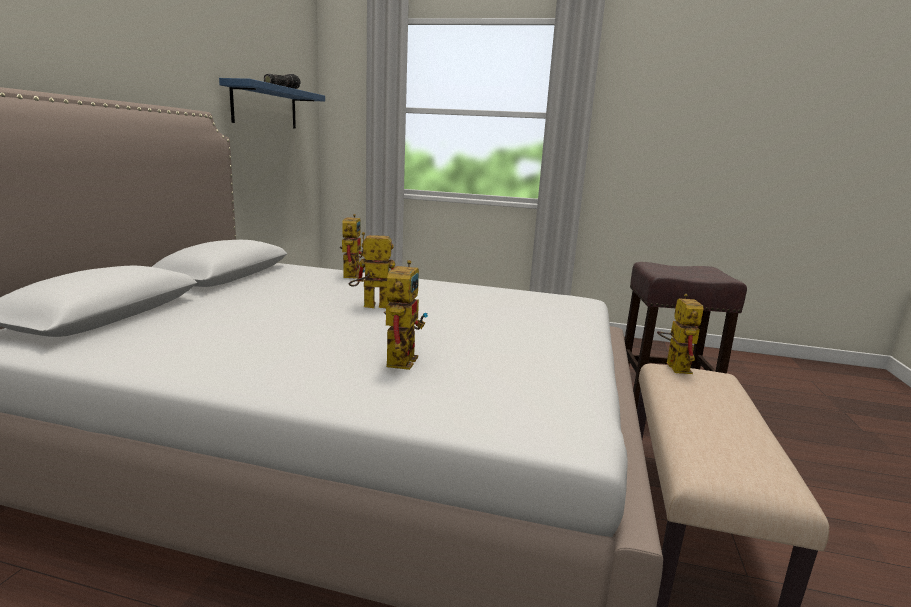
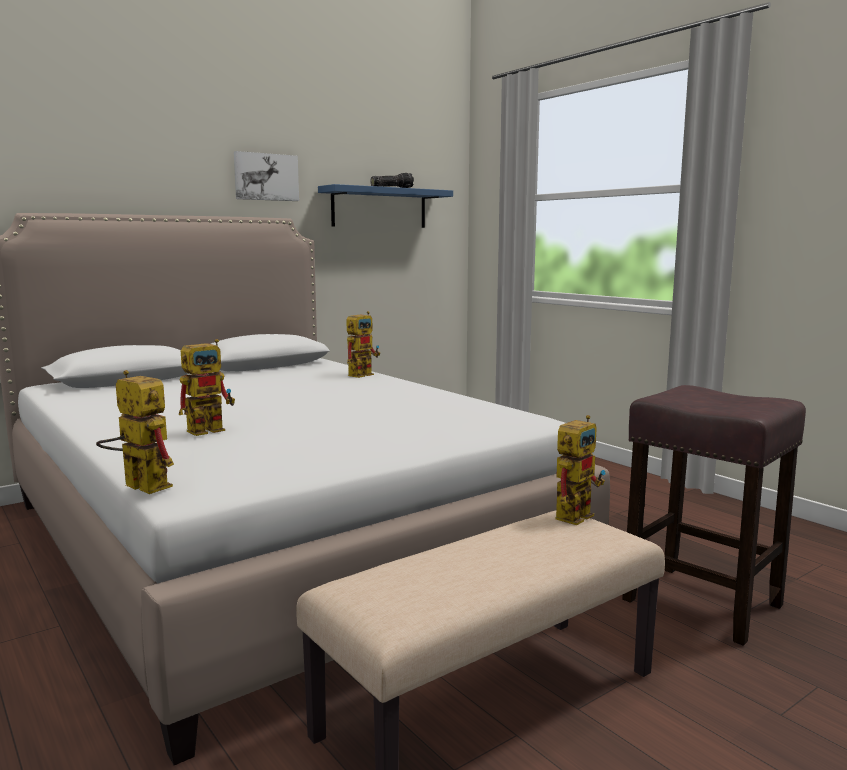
camera: 40 degrees right, 5 degrees down
toy robot [349,232,395,308] -> toy robot moved to [96,370,174,494]
none -> picture [234,151,299,201]

